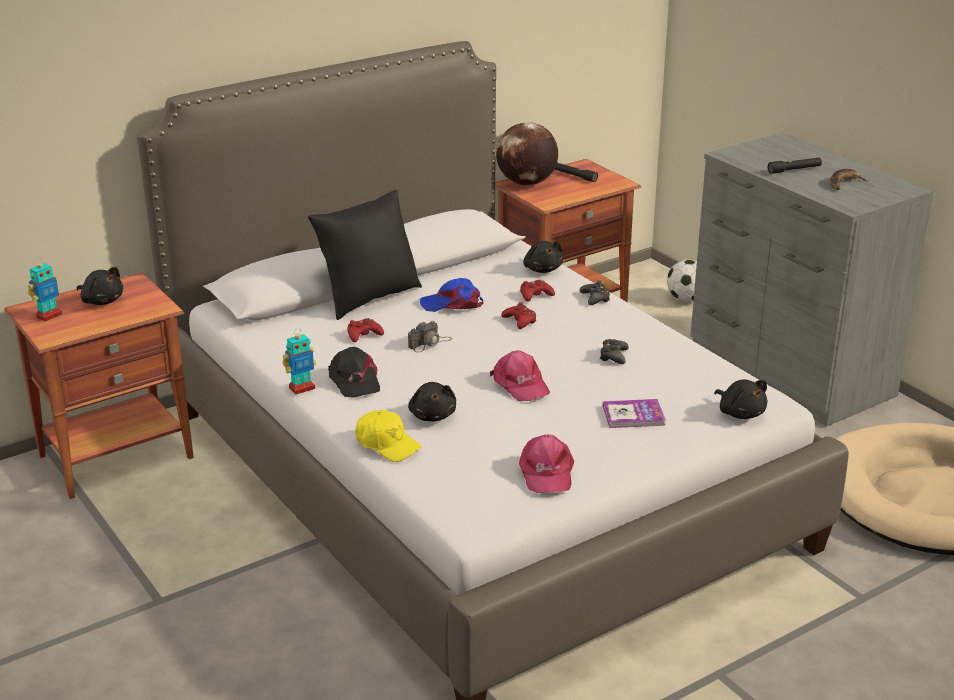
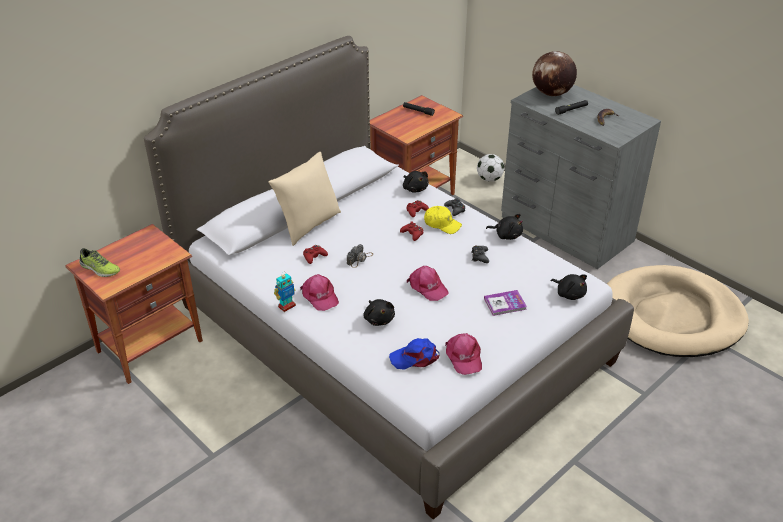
camera: 10 degrees left, 10 degrees up
toy robot [28,258,62,322] -> shoe [79,248,120,277]
black plush toy [77,267,123,305] -> black plush toy moved to [486,214,523,240]
black pillow [308,190,422,320] -> beige pillow [268,152,341,246]
black cap [328,347,380,398] -> pink cap [300,274,339,311]
yellow cap [355,410,421,462] -> yellow cap moved to [424,206,462,234]
blue cap [420,278,484,312] -> blue cap moved to [389,338,440,370]
globe [496,122,558,186] -> globe moved to [532,51,577,96]

